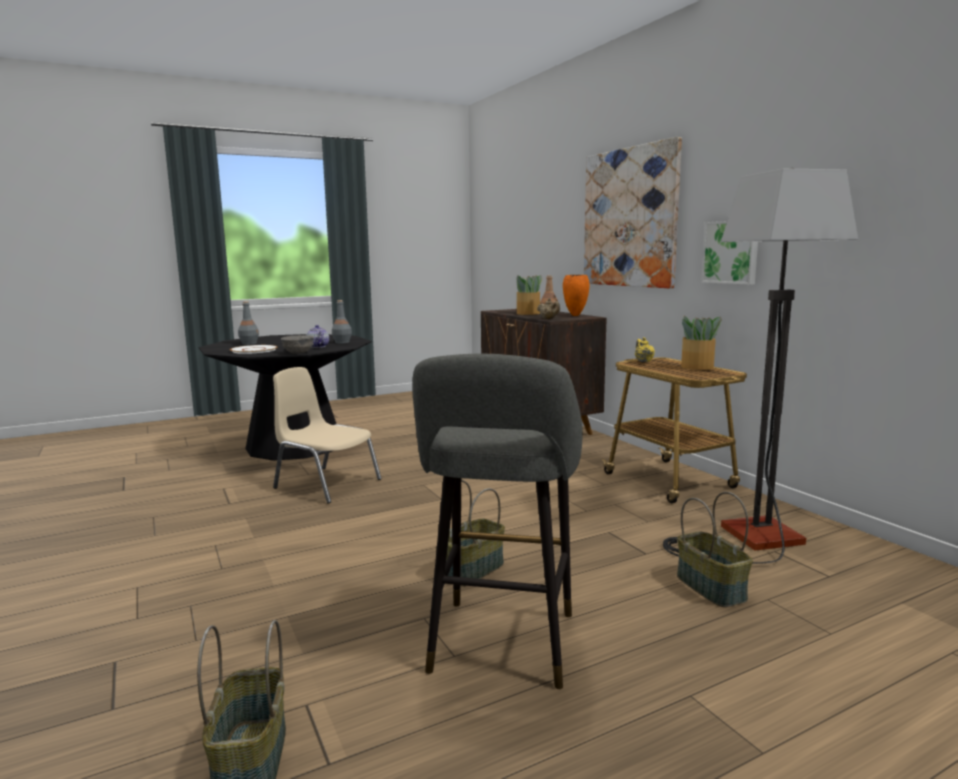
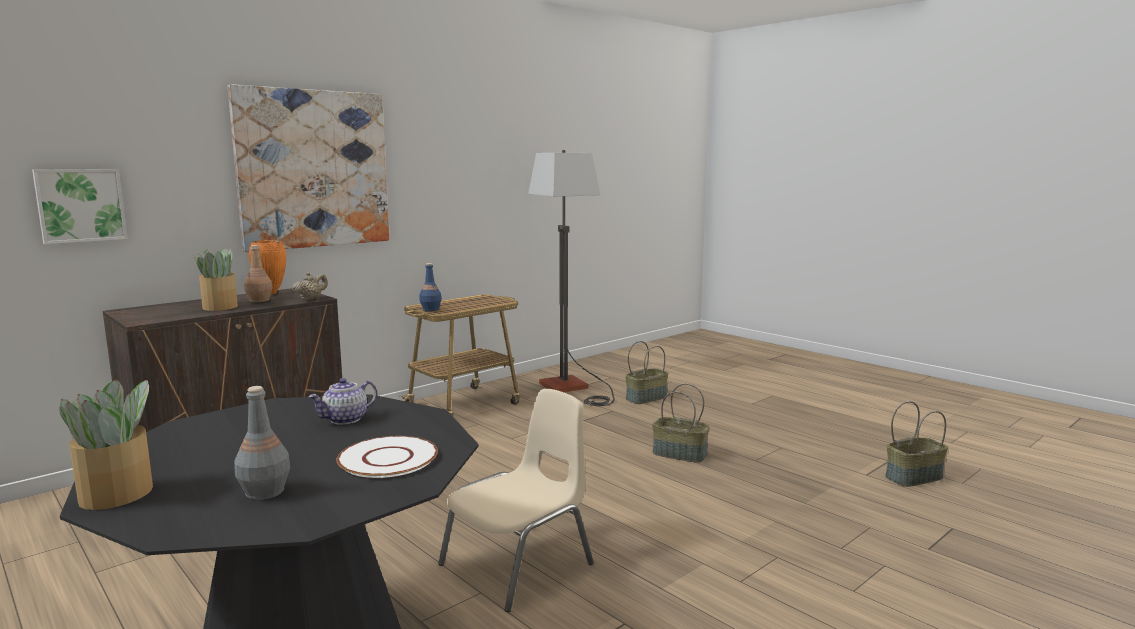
camera: 105 degrees left, 0 degrees up
beige chair [273,367,382,504] -> beige chair turned 150 degrees counterclockwise [438,389,594,612]
grey bowl [281,335,314,354] -> none
grey bottle [332,300,352,343] -> none
grey stool [412,354,582,689] -> none
yellow teapot [635,337,655,362] -> blue bottle [419,263,442,311]
potted plant [681,315,722,370] -> potted plant moved to [59,380,153,510]
picture [701,221,758,285] -> picture moved to [32,169,128,244]

